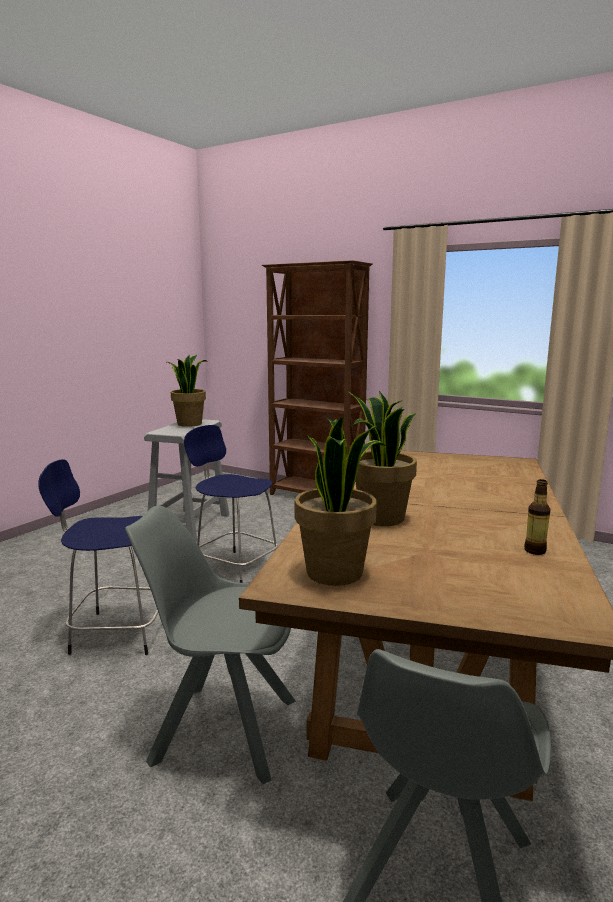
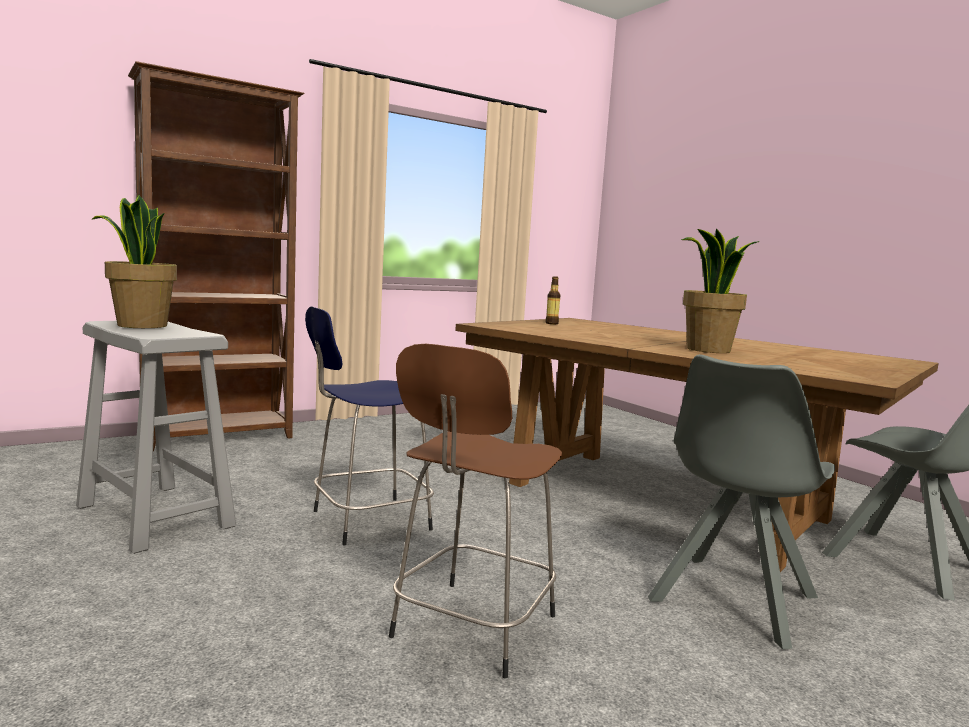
camera: 65 degrees left, 5 degrees down
blue stool [38,459,158,655] -> brown stool [389,344,562,678]
potted plant [294,416,386,586] -> none
bottle [524,479,551,555] -> bottle moved to [545,276,560,324]

